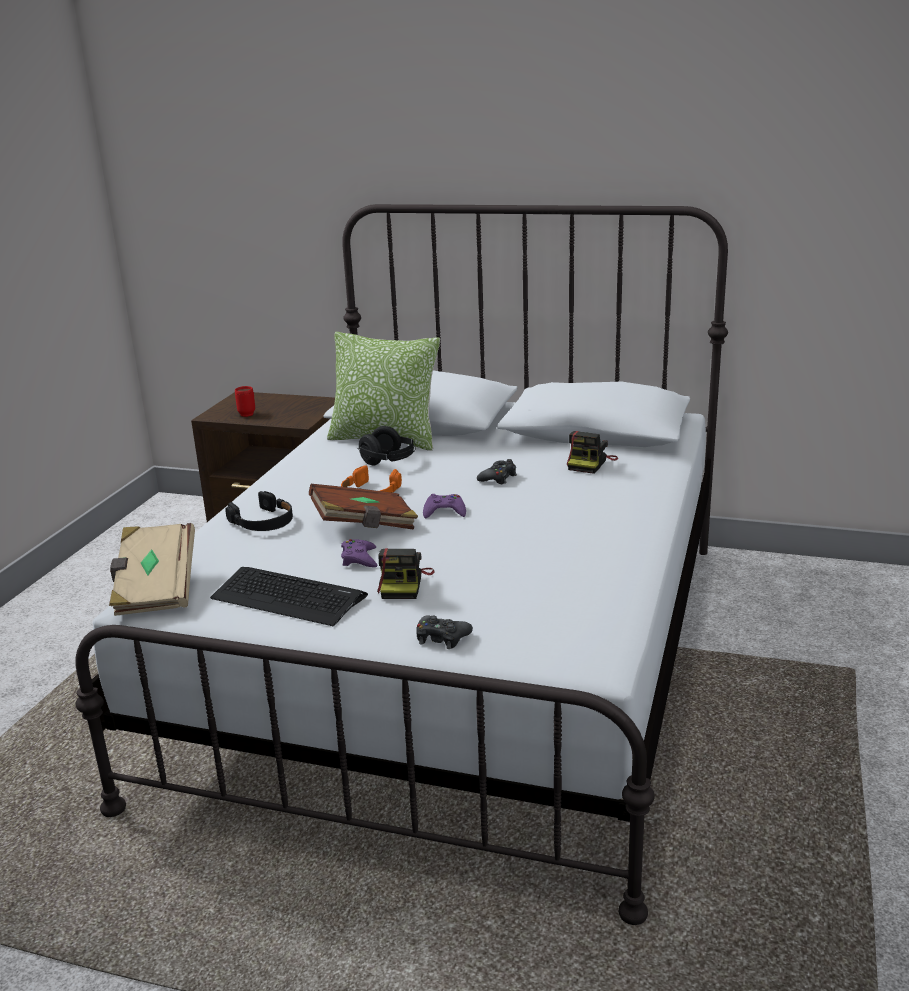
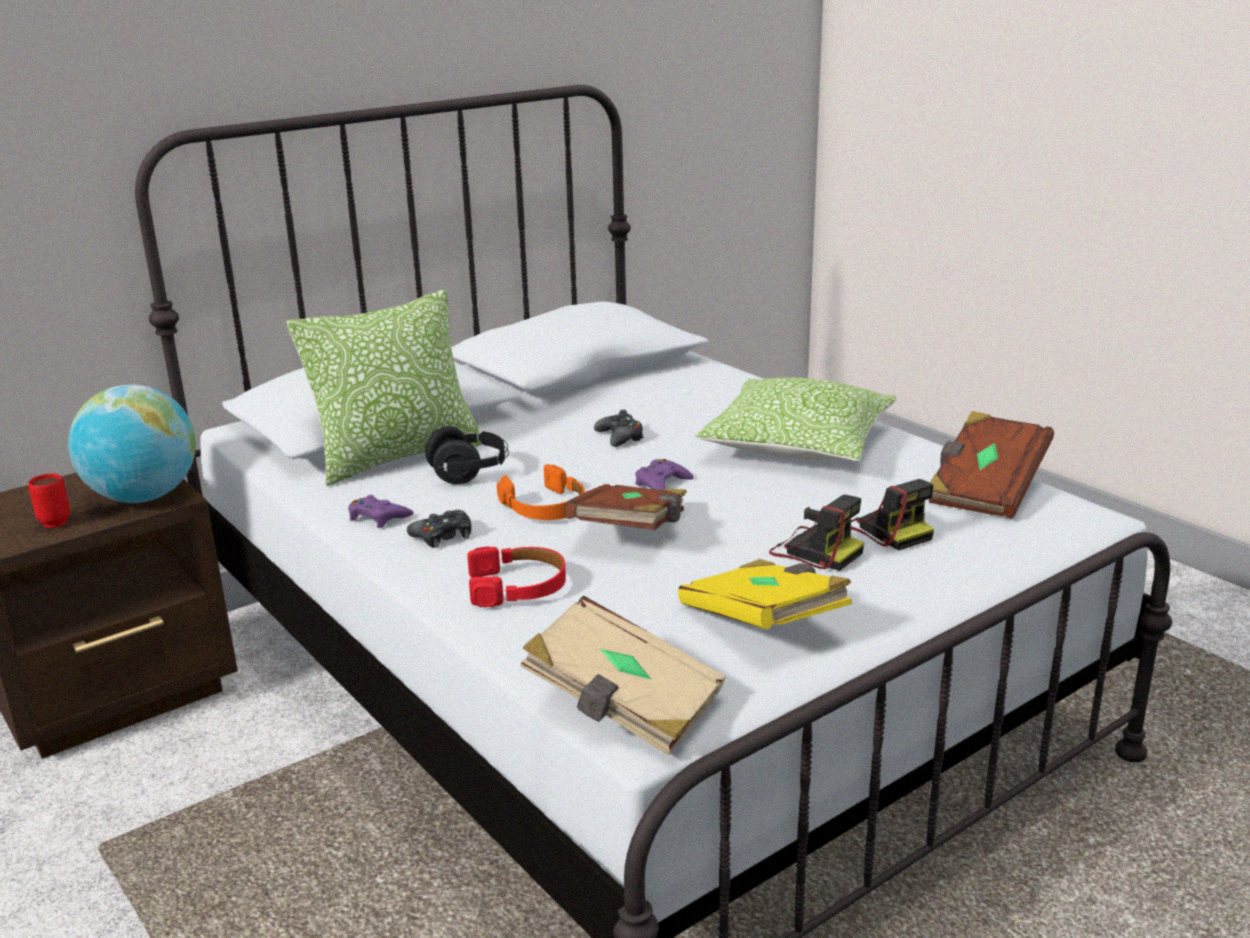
camera: 55 degrees left, 0 degrees up
keyboard [210,567,368,626] -> yellow book [678,559,852,629]
black headphones [225,491,293,531] -> red headphones [467,547,566,607]
purple game controller [341,539,378,567] -> purple game controller moved to [348,495,414,528]
black game controller [416,616,473,649] -> black game controller moved to [407,510,471,548]
camera [567,431,618,474] -> camera moved to [851,479,934,551]
none -> globe [68,384,196,503]
none -> pillow [695,377,897,462]
none -> brown book [929,411,1054,519]

